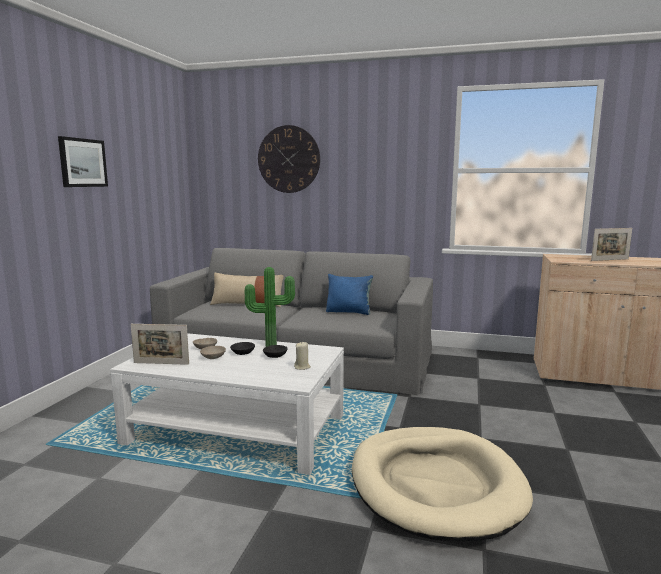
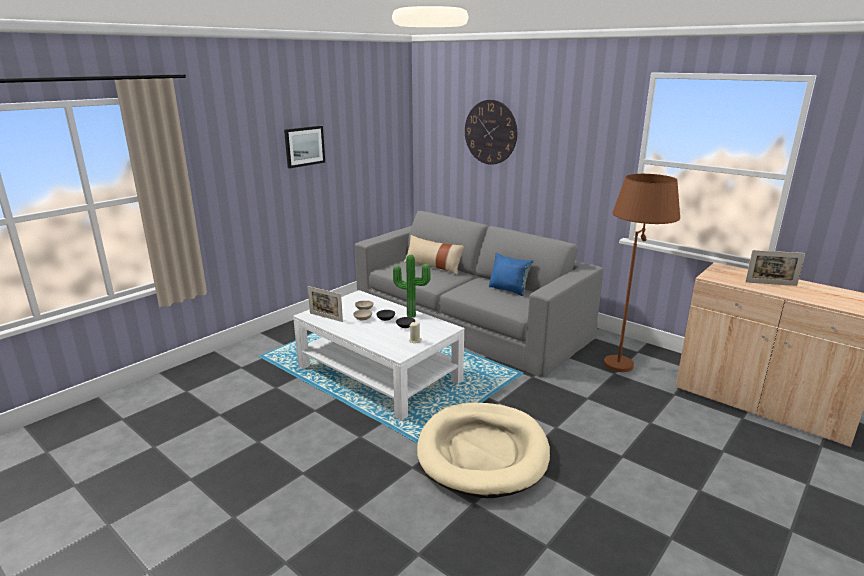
camera: 25 degrees right, 10 degrees up
none -> brown floor lamp [604,174,680,372]

